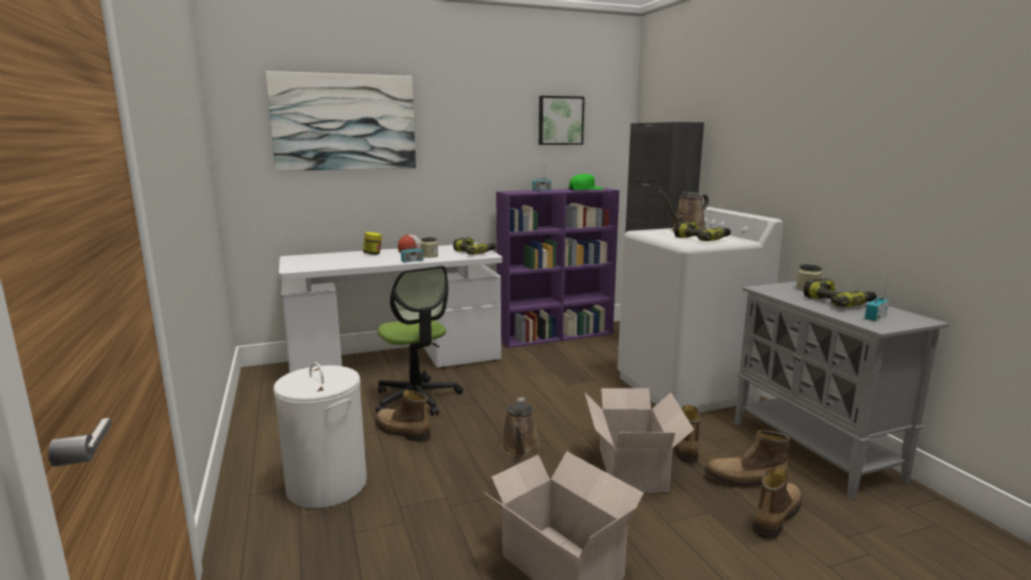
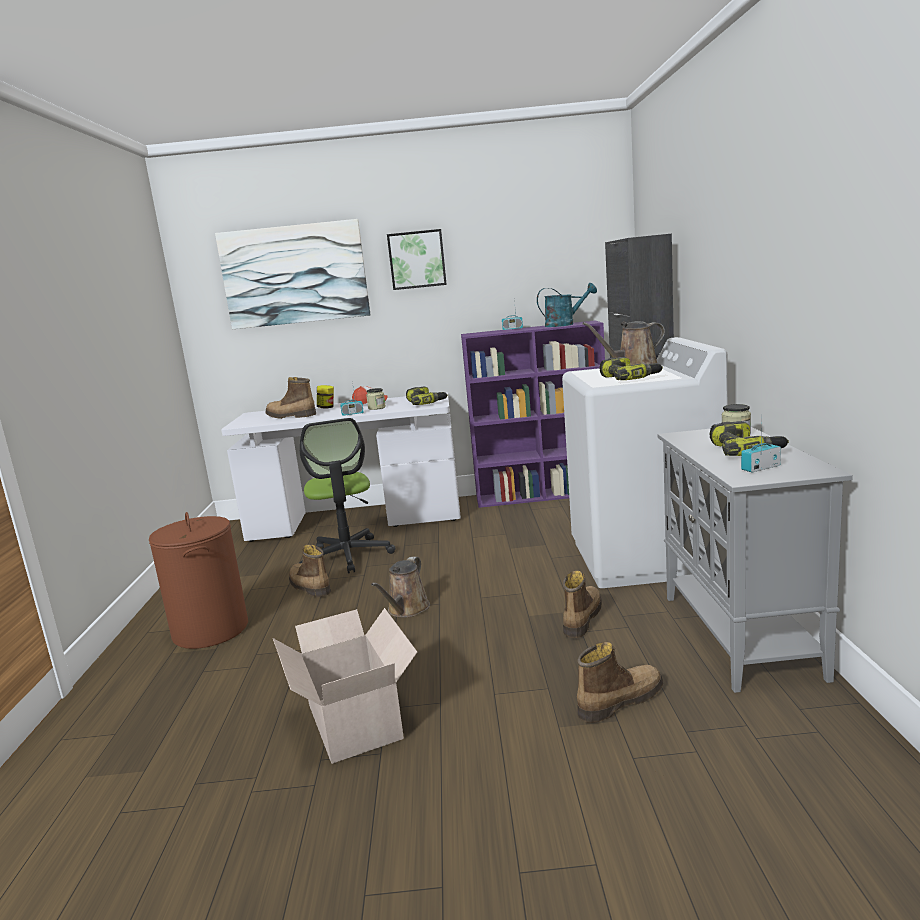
camera: 20 degrees right, 0 degrees up
white laundry basket [273,362,367,509] -> brown laundry basket [148,512,248,649]
picture [539,96,585,145] -> picture moved to [387,229,447,290]
green cap [569,174,604,190] -> turquoise watering can [537,283,597,327]
cardboard box [585,388,694,493] -> none
boot [704,430,790,488] -> boot moved to [266,377,316,419]

